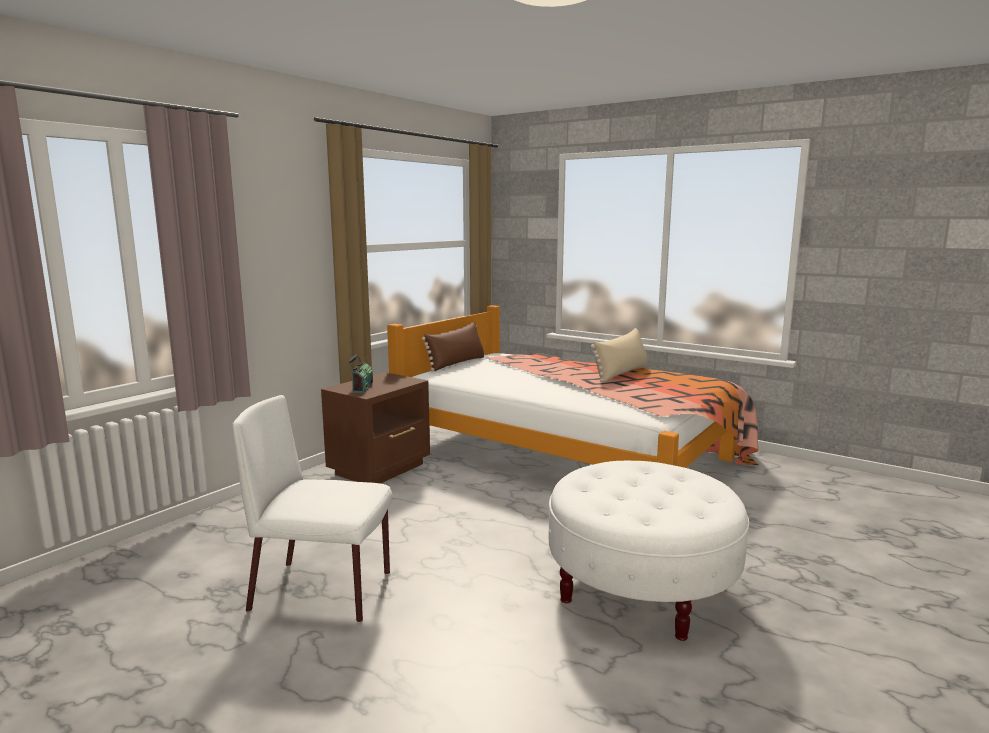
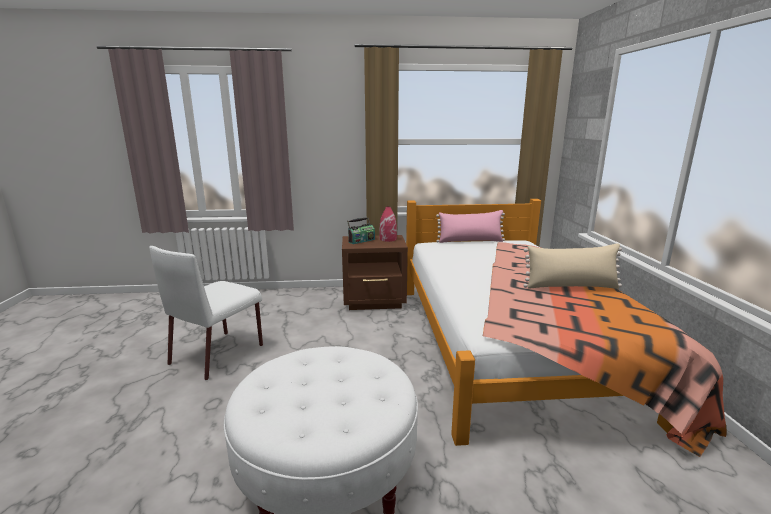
camera: 50 degrees right, 5 degrees up
white chair [233,395,393,622] -> white chair turned 120 degrees counterclockwise [149,246,263,380]
brown pillow [422,322,485,371] -> pink pillow [436,210,505,243]
none -> red vase [379,206,397,242]

